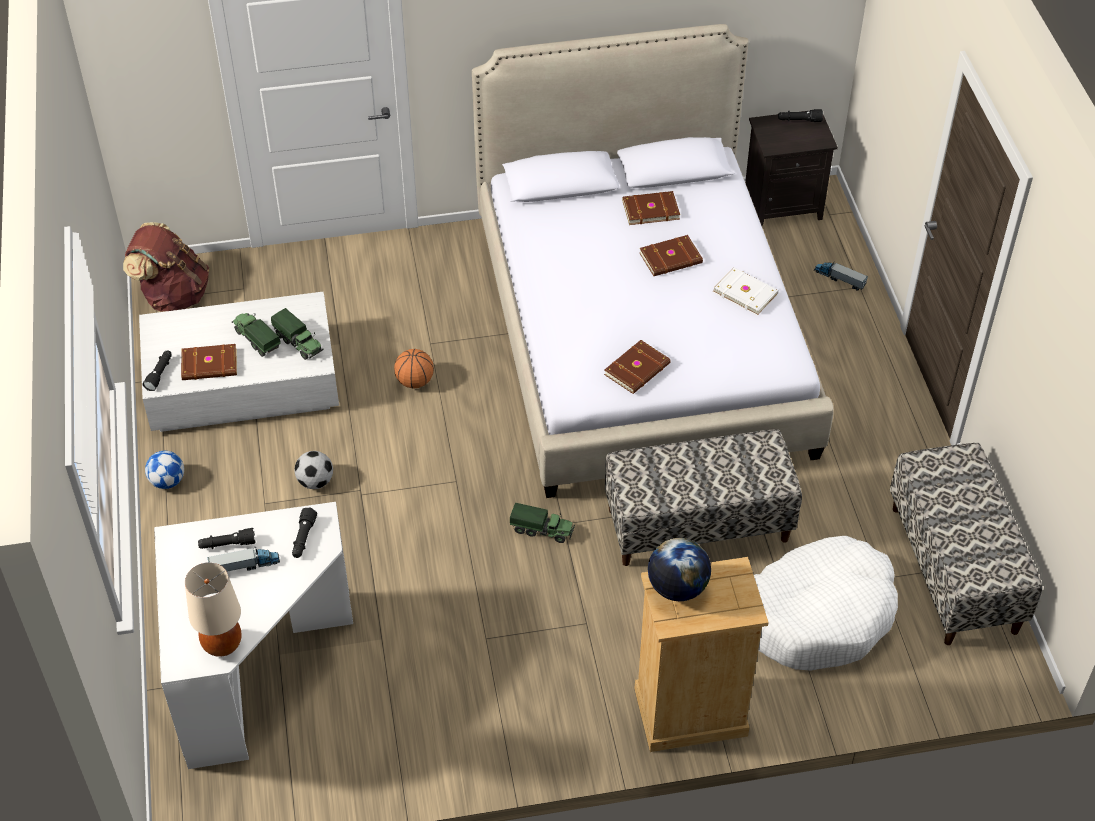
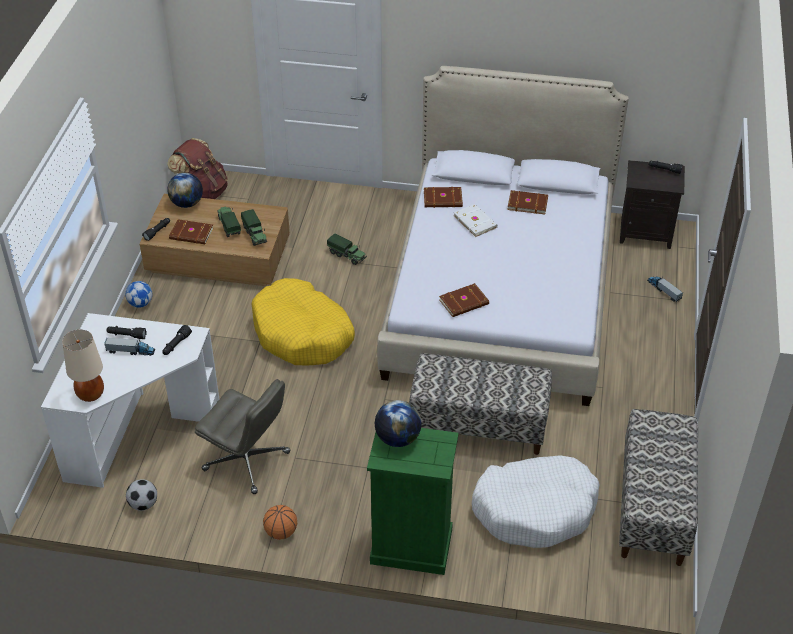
camera: 20 degrees right, 5 degrees down
white coffee table [139,292,339,432] -> brown coffee table [140,194,290,286]
football [294,451,333,489] -> football moved to [126,479,157,511]
basketball [394,349,434,389] -> basketball moved to [263,505,297,540]
toy truck [510,503,575,543] -> toy truck moved to [327,234,367,265]
beige dresser [634,557,769,752] -> green dresser [367,428,459,575]
brown book [640,235,703,276] -> brown book moved to [424,187,463,208]
white book [713,267,779,316] -> white book moved to [453,204,498,237]
none -> globe [167,173,203,208]
none -> grey office chair [195,379,290,494]
none -> yellow dog bed [252,278,355,365]

